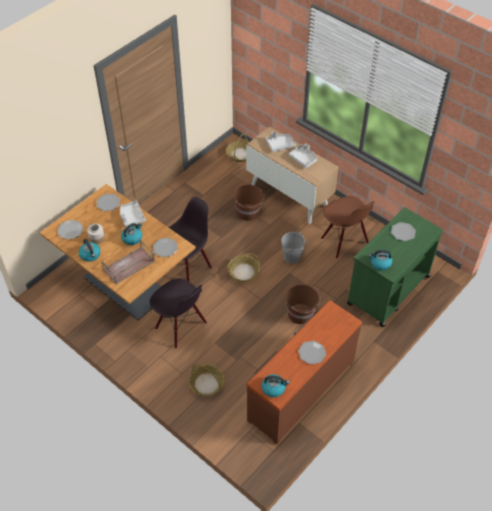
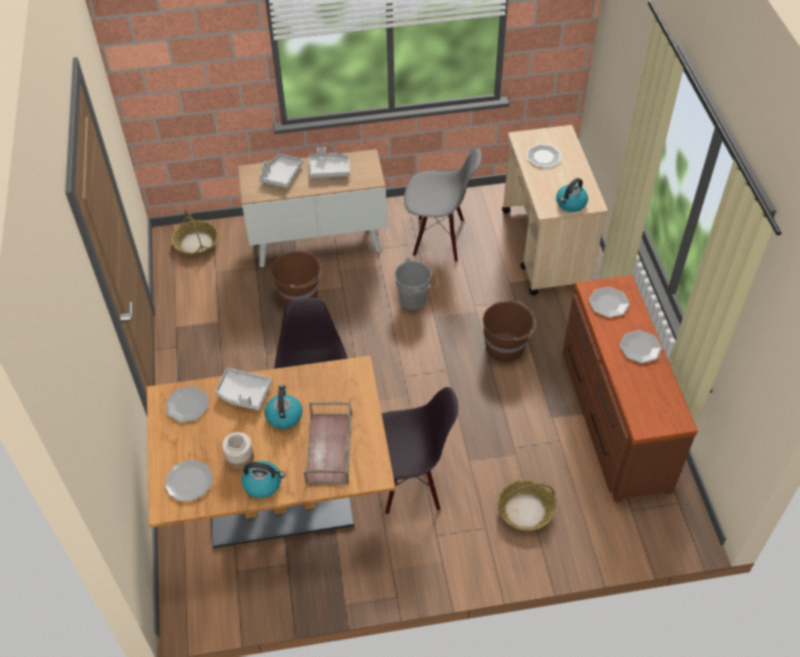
camera: 50 degrees left, 0 degrees up
plate [153,238,178,257] -> plate moved to [589,287,630,318]
basket [228,254,260,282] -> none
kettle [261,374,290,397] -> none
brown chair [321,196,375,259] -> grey chair [404,148,482,262]
green cart [347,208,443,327] -> beige cart [502,125,608,295]

